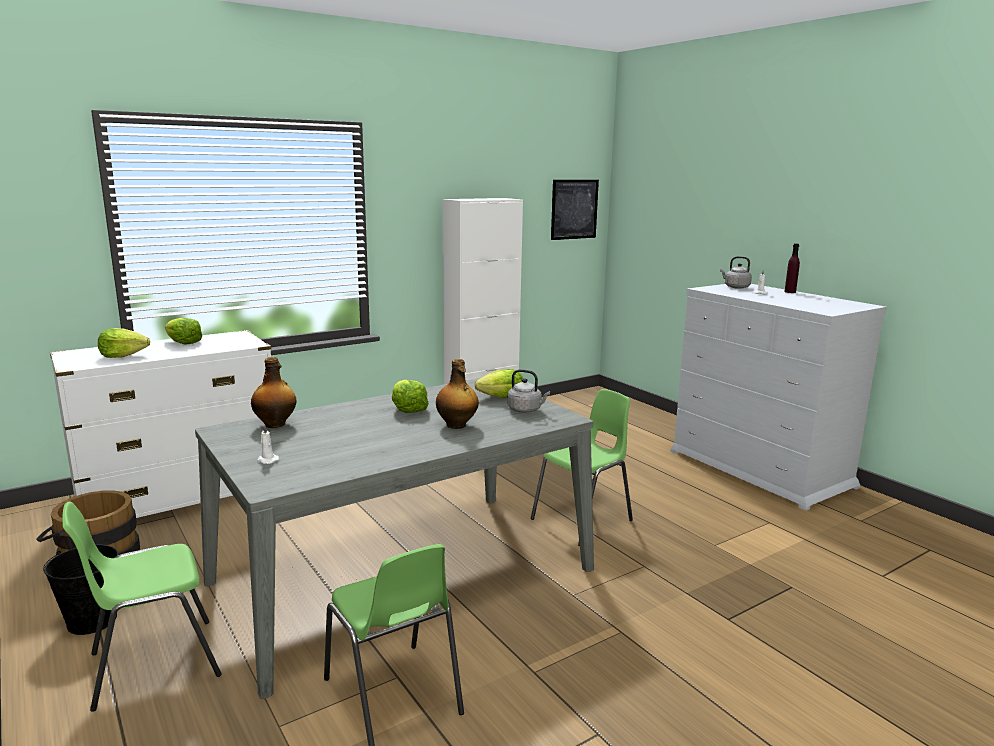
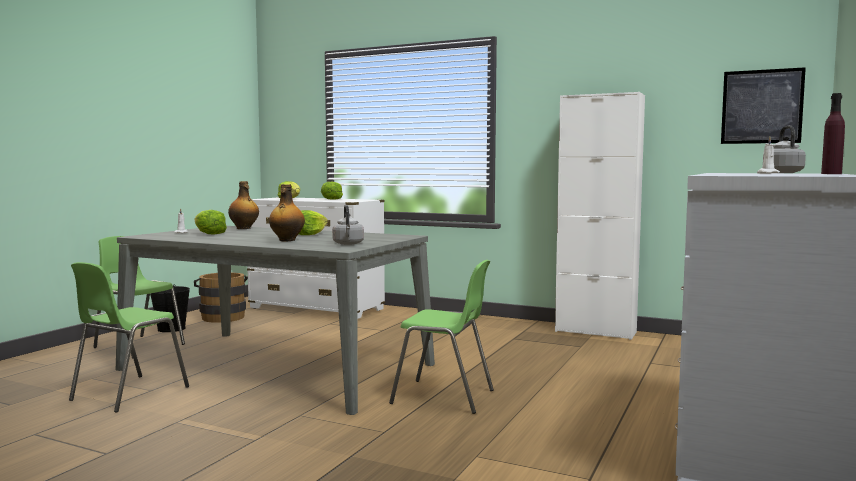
camera: 60 degrees right, 10 degrees down
lettuce [475,369,523,398] -> lettuce moved to [195,210,227,235]

